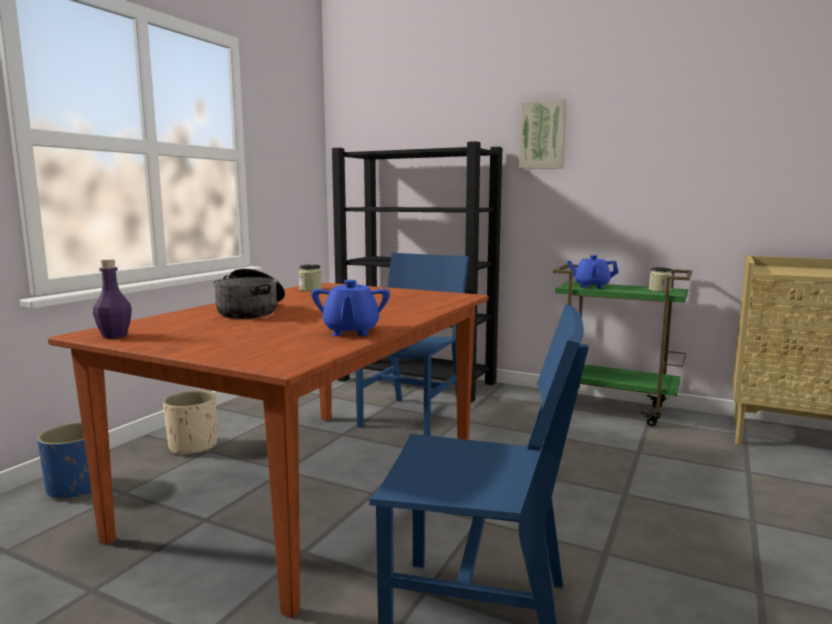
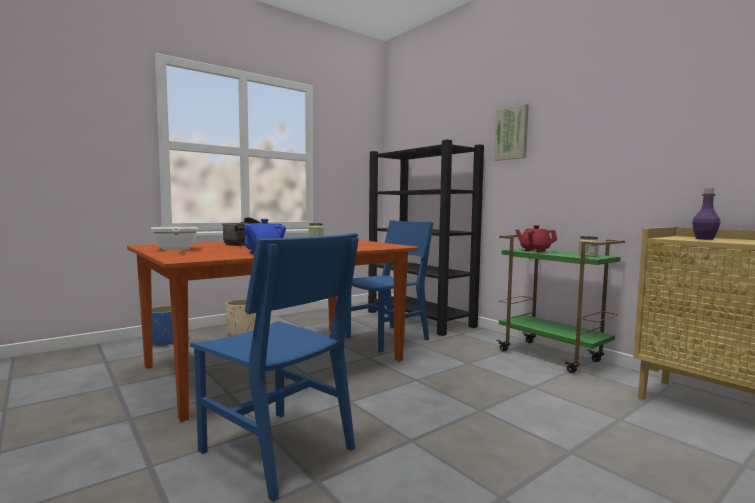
camera: 25 degrees right, 5 degrees down
purple bottle [93,259,132,339] -> purple bottle moved to [692,188,721,240]
blue teapot [567,255,619,288] -> red teapot [515,225,557,252]
none -> frying pan [151,227,199,250]

